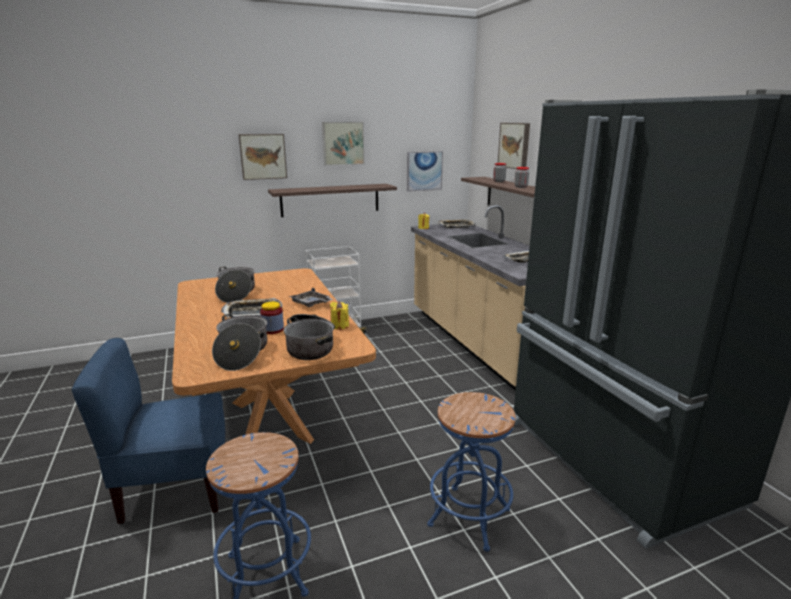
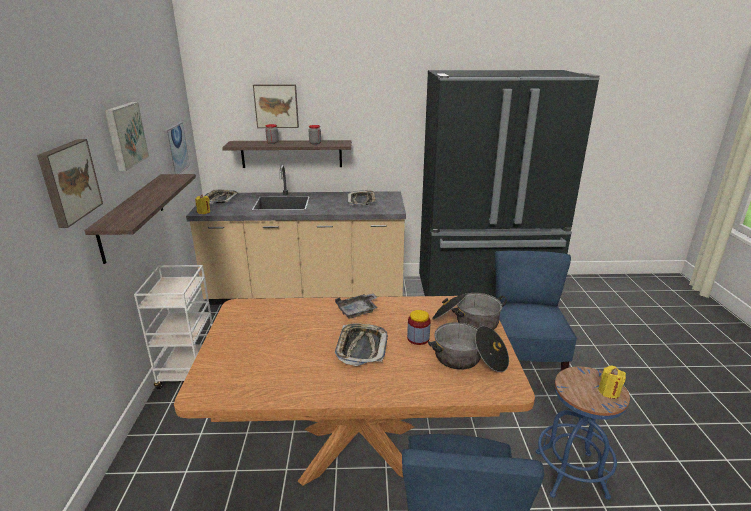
camera: 70 degrees left, 5 degrees up
cooking pot [215,266,255,303] -> none
yellow candle [330,301,349,330] -> yellow candle moved to [598,365,626,399]
blue stool [427,392,516,552] -> blue chair [495,251,577,371]

